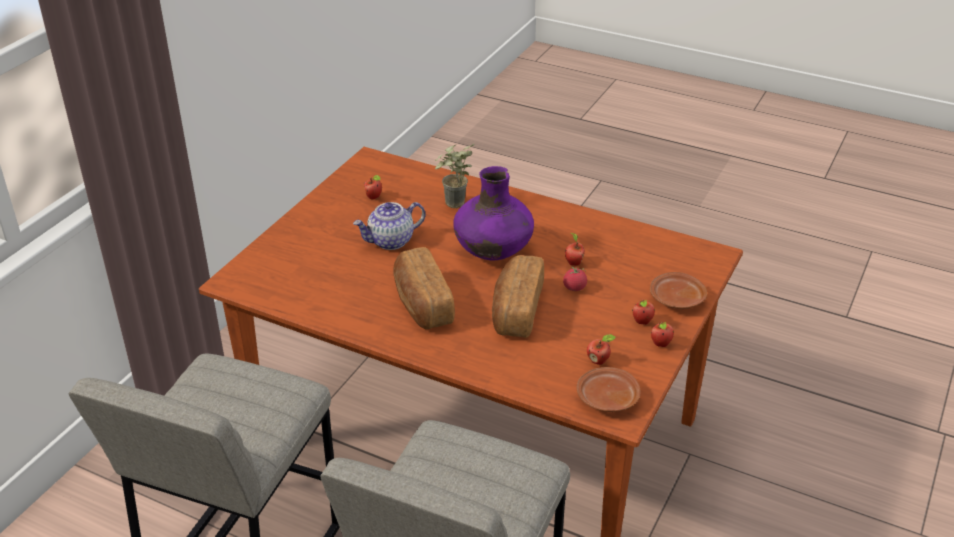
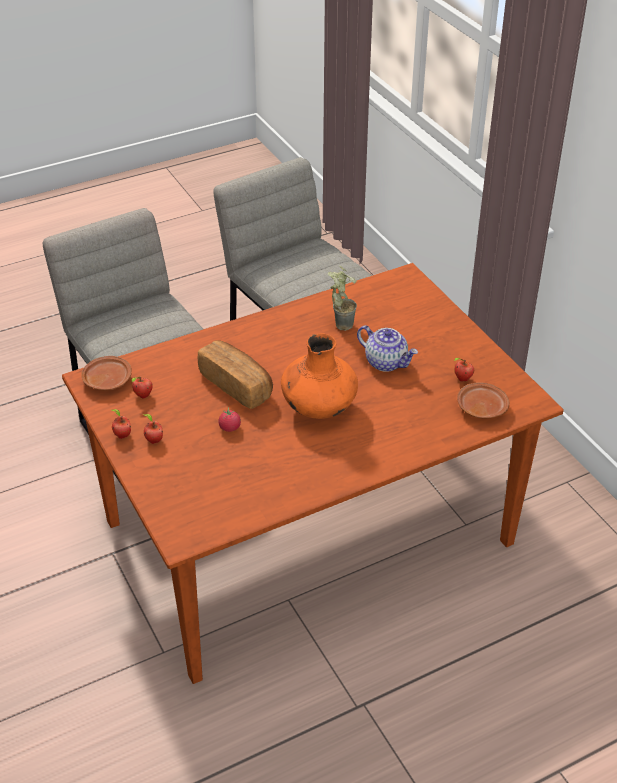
camera: 125 degrees right, 5 degrees up
teapot [353,202,425,250] -> teapot turned 120 degrees clockwise [357,325,418,372]
bread [393,247,455,329] -> none
potted plant [435,143,475,208] -> potted plant moved to [327,265,357,331]
purple vase [453,166,534,260] -> orange vase [281,333,358,419]
apple [565,232,585,266] -> none
brown plate [650,272,707,309] -> brown plate moved to [457,382,510,418]

